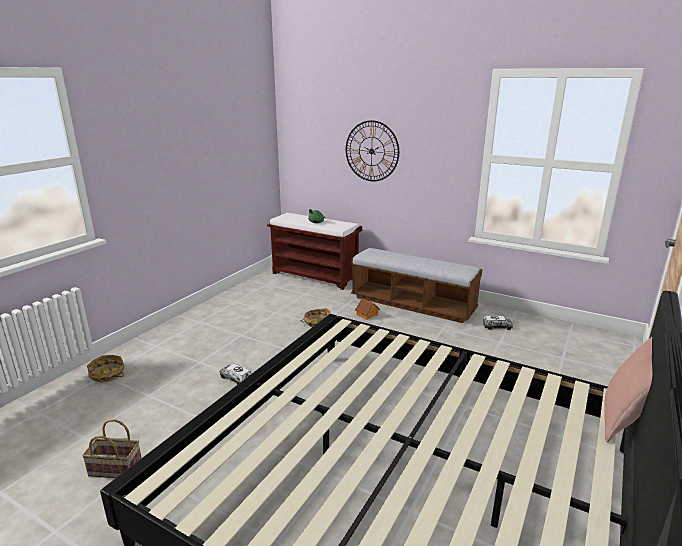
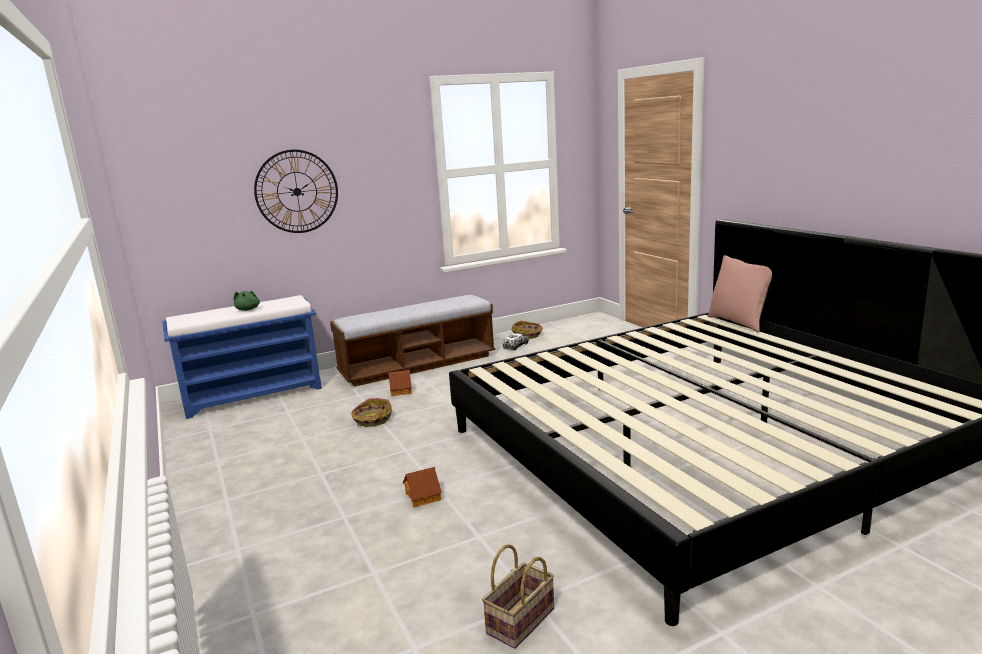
camera: 55 degrees left, 5 degrees down
basket [87,355,125,383] -> basket moved to [511,320,543,339]
toy truck [220,364,251,385] -> toy house [403,467,442,507]
brown bench [267,213,362,290] -> blue bench [162,295,322,419]

